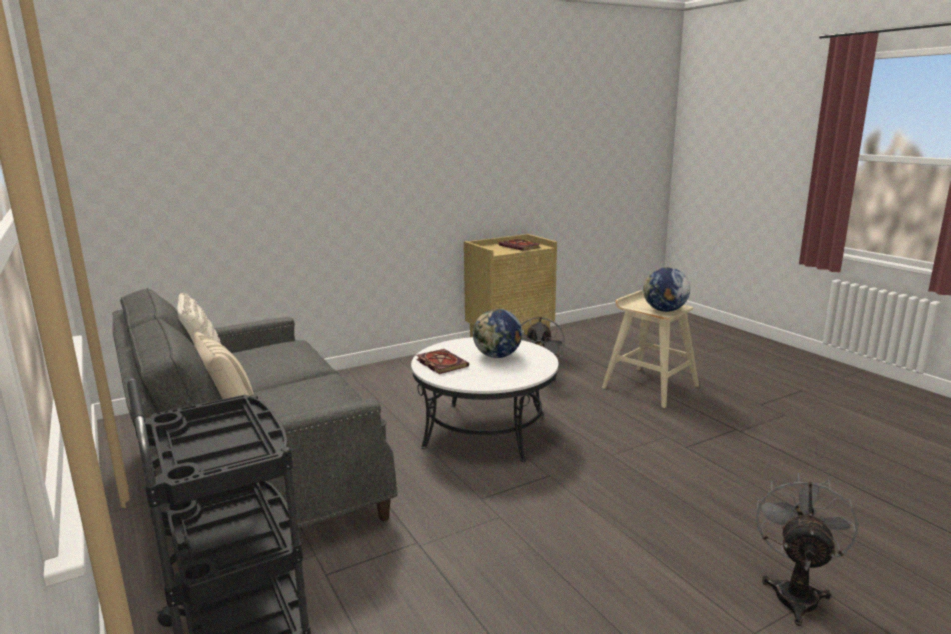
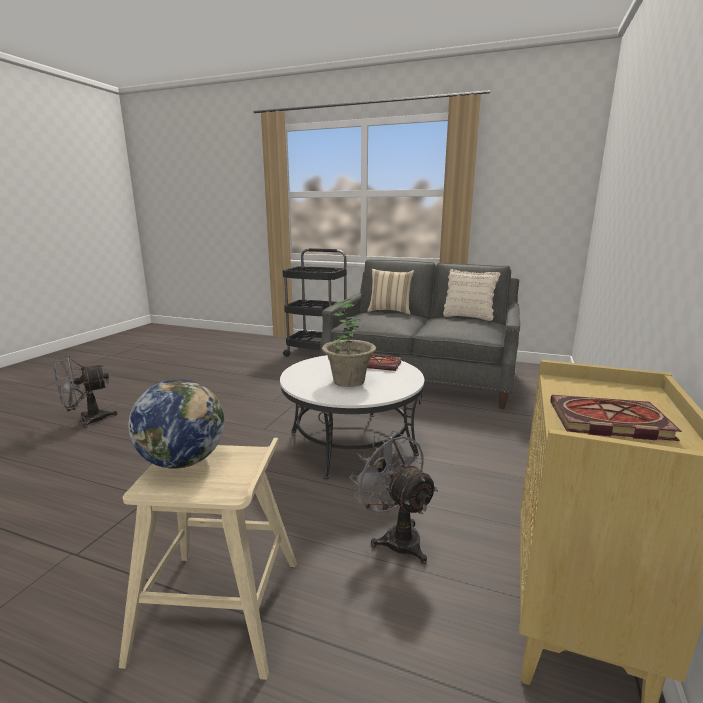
camera: 140 degrees right, 0 degrees up
globe [473,309,522,358] -> potted plant [322,298,376,387]
grey fan [756,473,858,626] -> grey fan turned 75 degrees clockwise [53,355,118,429]

